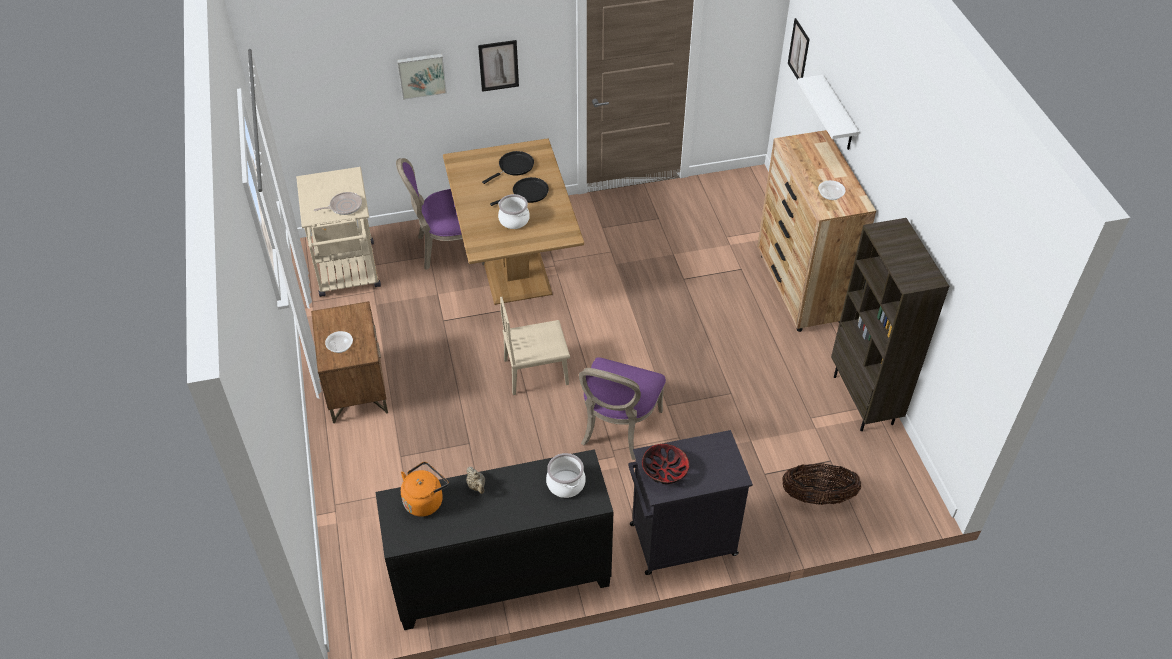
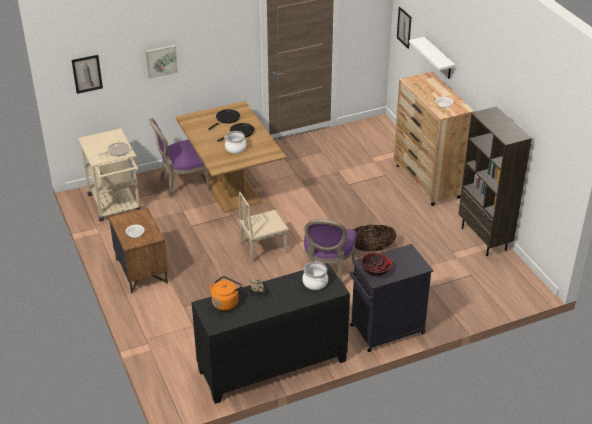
camera: 10 degrees left, 10 degrees down
picture [478,40,519,92] -> picture moved to [72,55,103,94]
basket [782,463,861,505] -> basket moved to [353,225,397,251]

